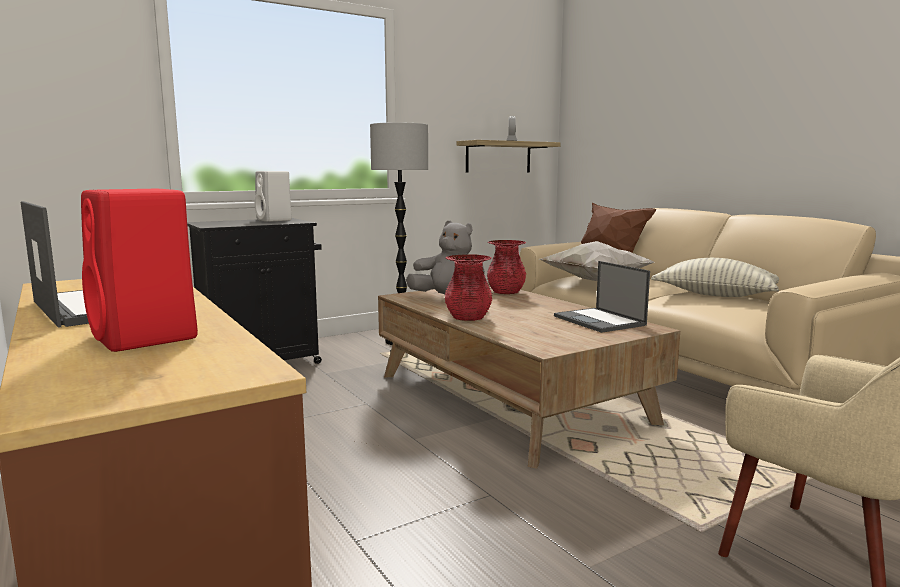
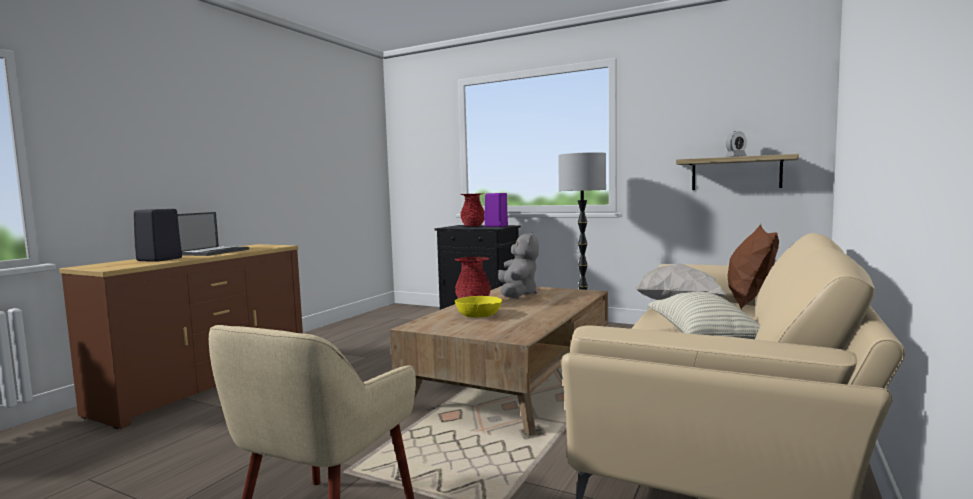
camera: 60 degrees right, 5 degrees down
red speaker [81,189,198,352] -> black speaker [134,209,182,262]
white speaker [255,171,292,222] -> purple speaker [484,193,508,227]
red vase [487,240,526,294] -> red vase moved to [460,193,485,226]
laptop [554,261,650,333] -> none
none -> yellow bowl [455,296,502,317]

